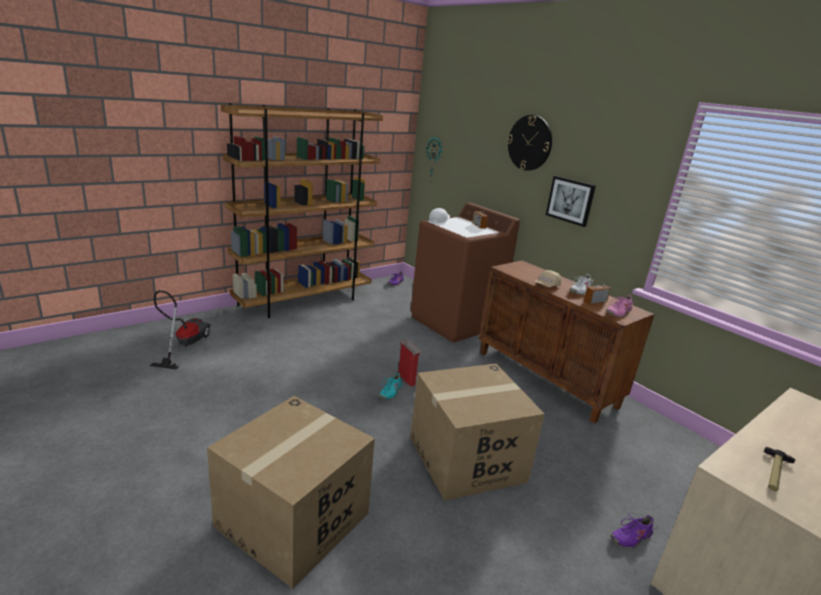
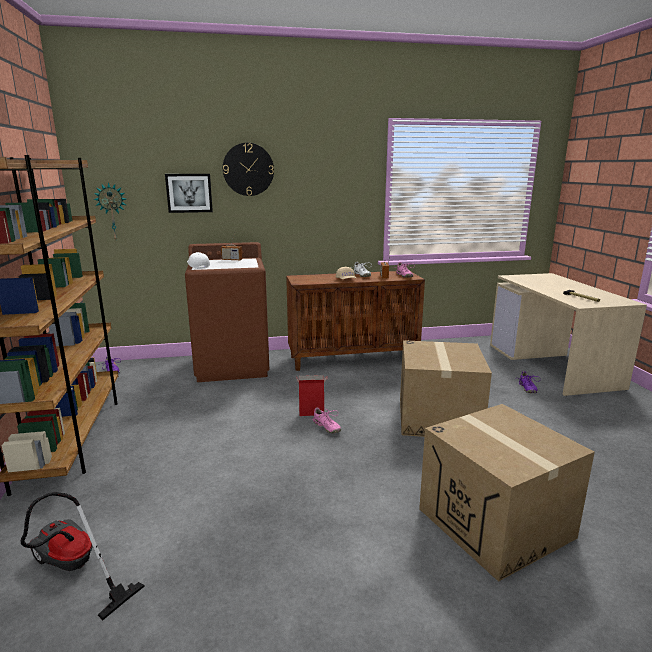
camera: 60 degrees left, 5 degrees down
turquoise shoe [379,372,402,400] -> pink shoe [312,407,341,433]
picture [546,176,596,227] -> picture moved to [165,174,213,213]

